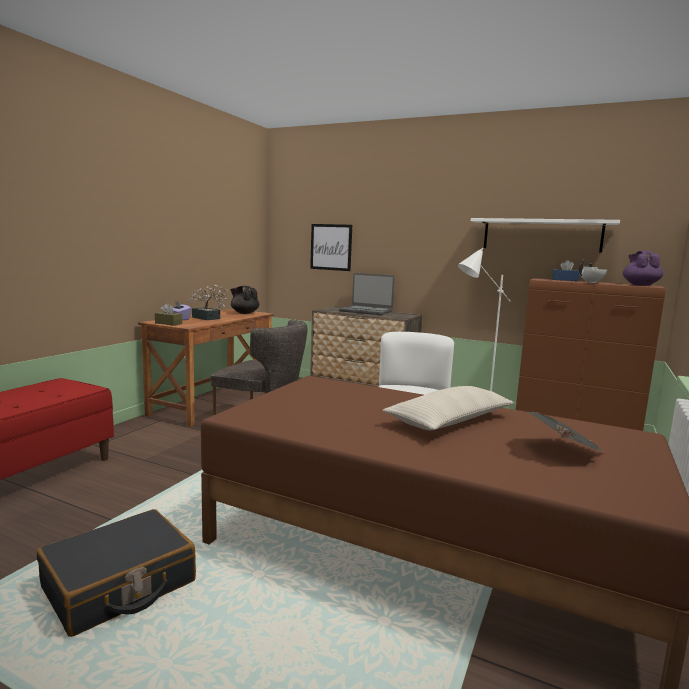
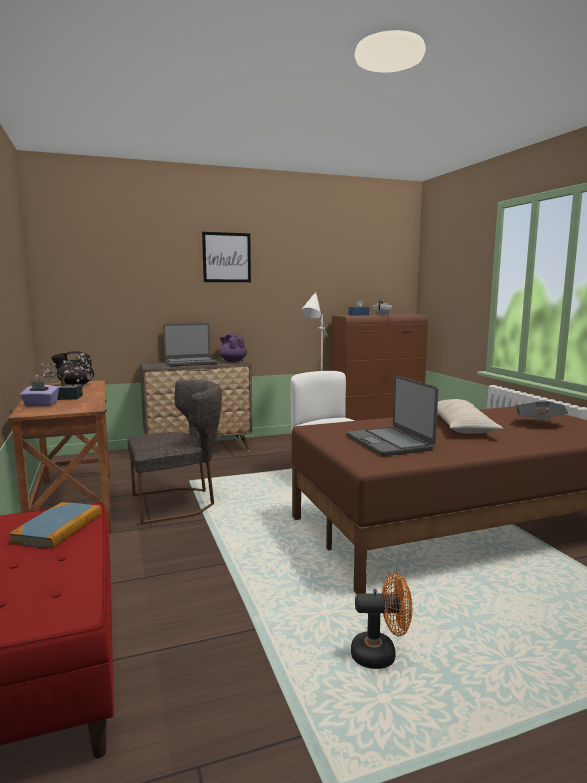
camera: 45 degrees left, 0 degrees up
black suitcase [37,509,196,637] -> orange fan [351,572,412,669]
brown tissue box [155,303,182,326] -> none
picture [310,224,352,271] -> picture moved to [202,232,251,282]
white shelf [471,218,620,252] -> none
purple teapot [623,251,663,285] -> purple teapot moved to [219,334,247,362]
none -> book [8,502,101,549]
none -> laptop [346,375,438,456]

